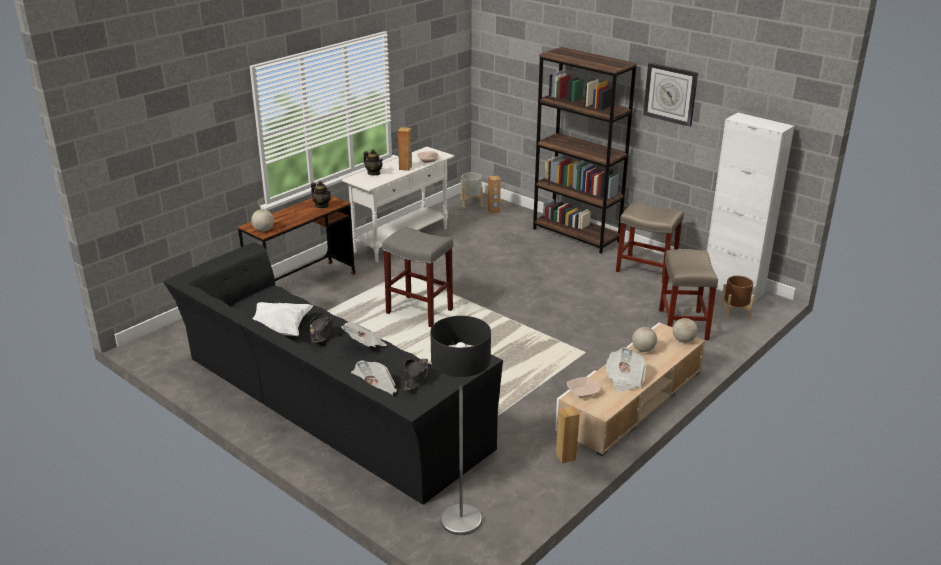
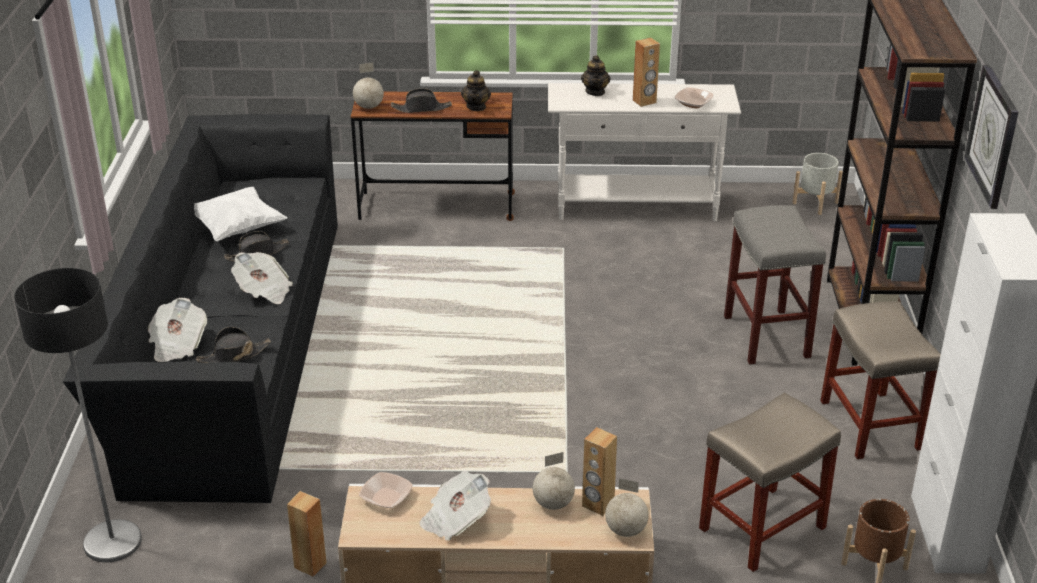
camera: 50 degrees right, 5 degrees up
grey stool [382,227,453,327] -> grey stool moved to [724,205,826,364]
brown speaker [488,176,501,214] -> brown speaker moved to [582,427,617,516]
none -> black hat [391,88,452,113]

